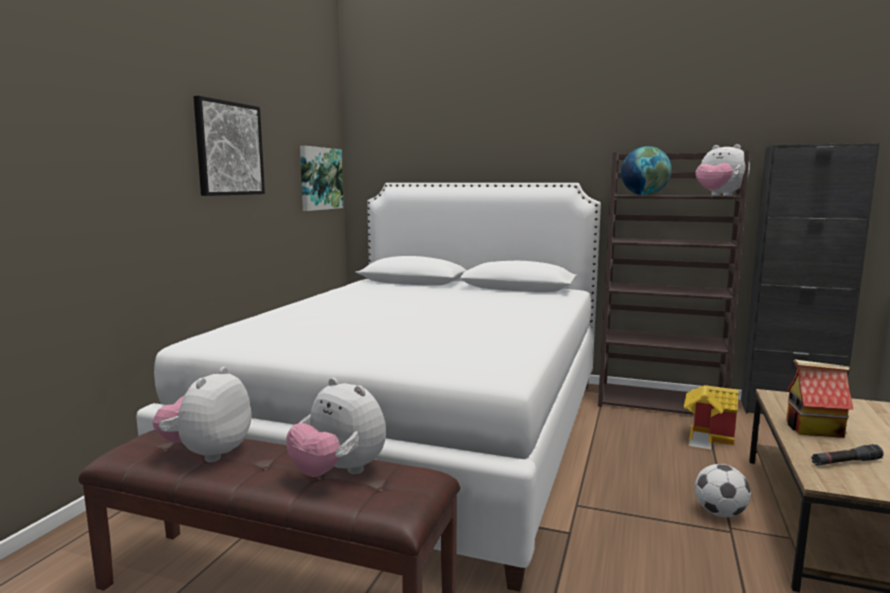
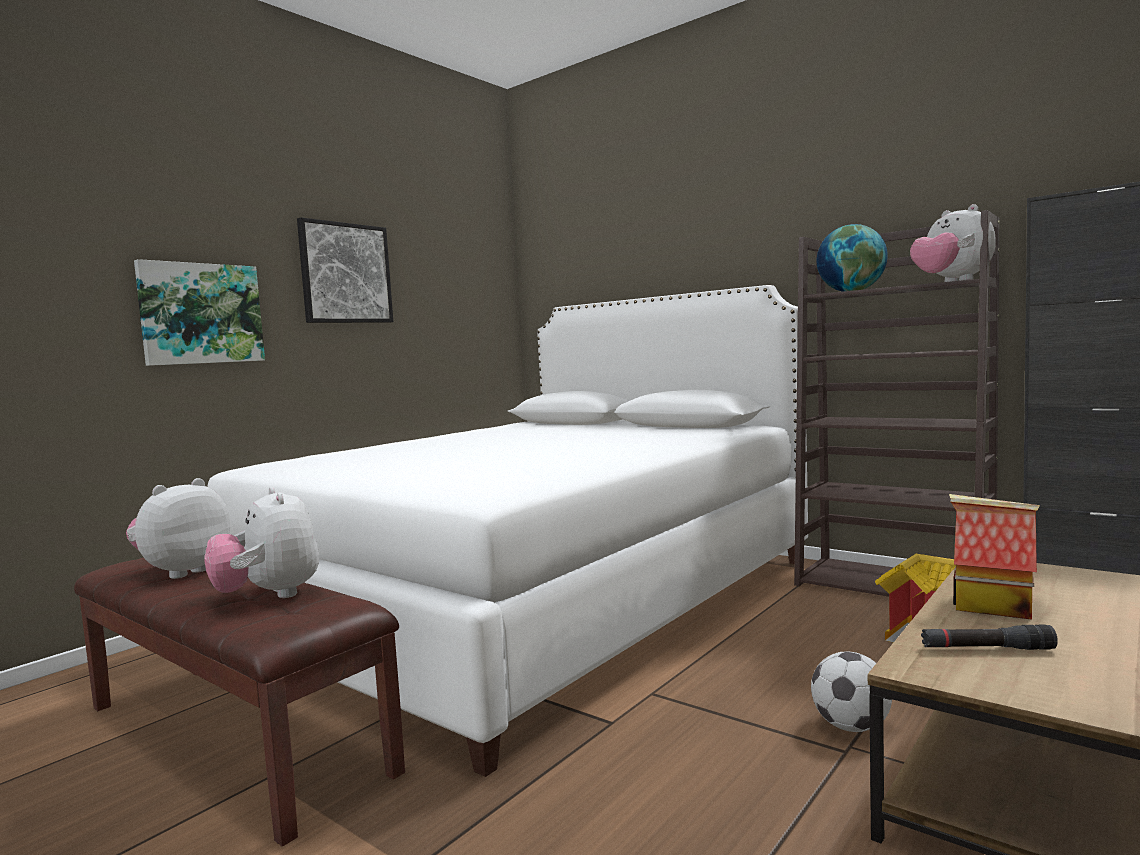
camera: 20 degrees right, 5 degrees down
picture [300,146,343,211] -> picture moved to [134,259,265,366]

